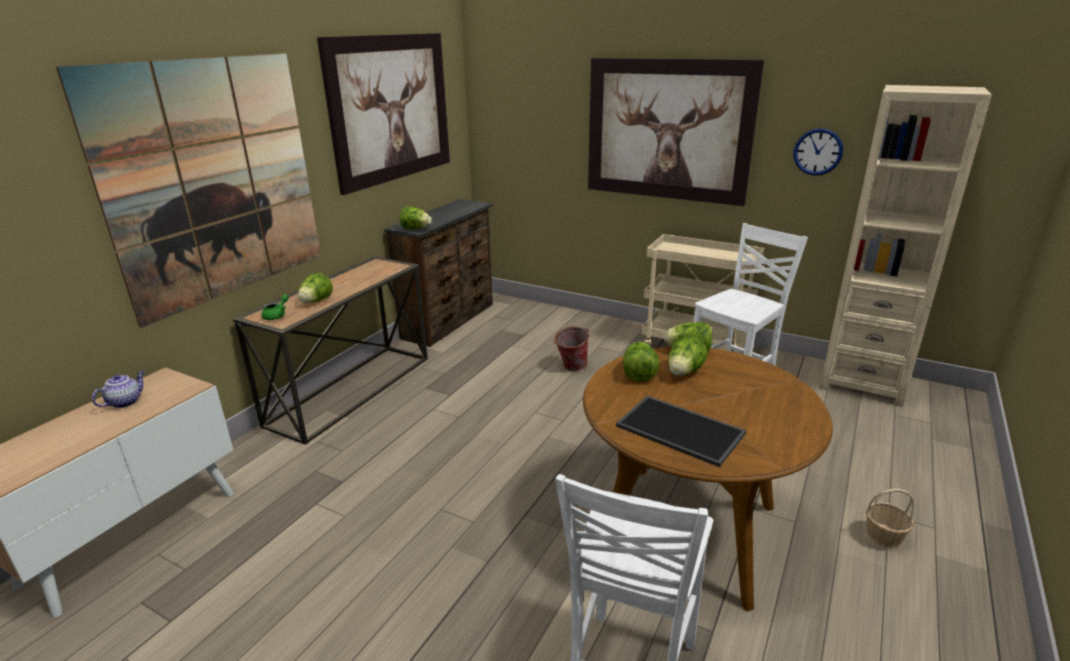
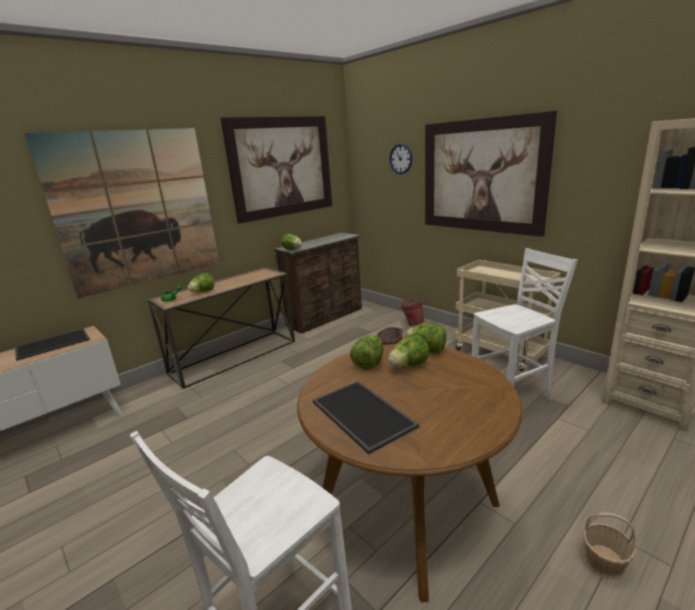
camera: 20 degrees right, 5 degrees down
teapot [92,371,145,408] -> tray [15,328,90,361]
wall clock [794,128,843,175] -> wall clock moved to [389,144,412,174]
none -> bucket [400,298,424,326]

